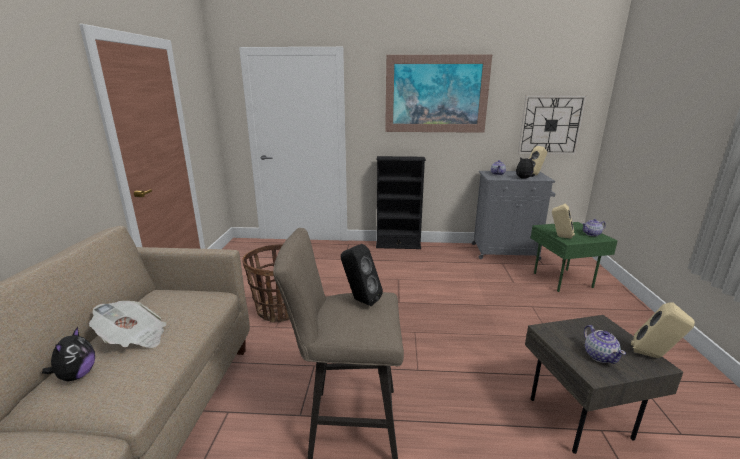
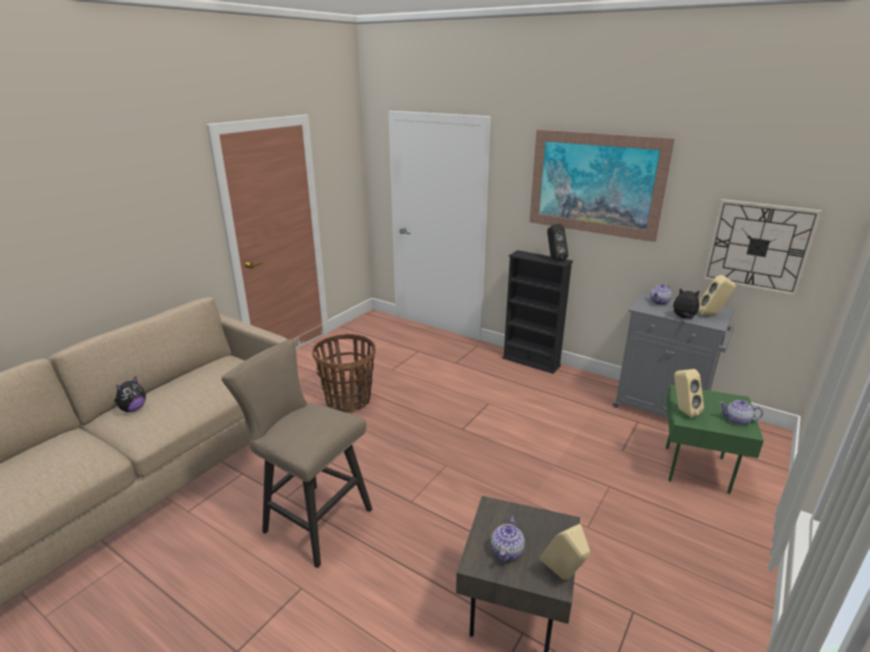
camera: 30 degrees right, 5 degrees up
newspaper [89,301,167,348] -> none
black speaker [341,244,383,306] -> black speaker moved to [547,224,568,261]

